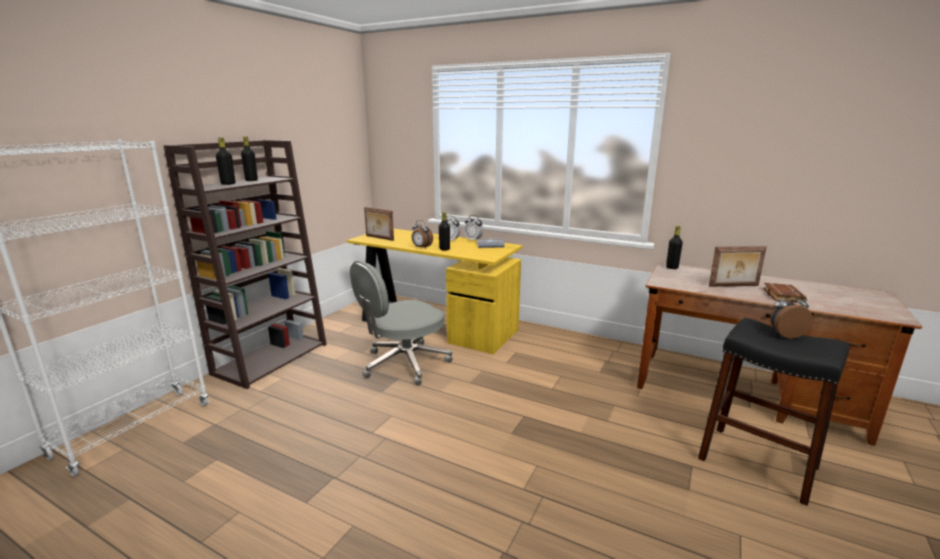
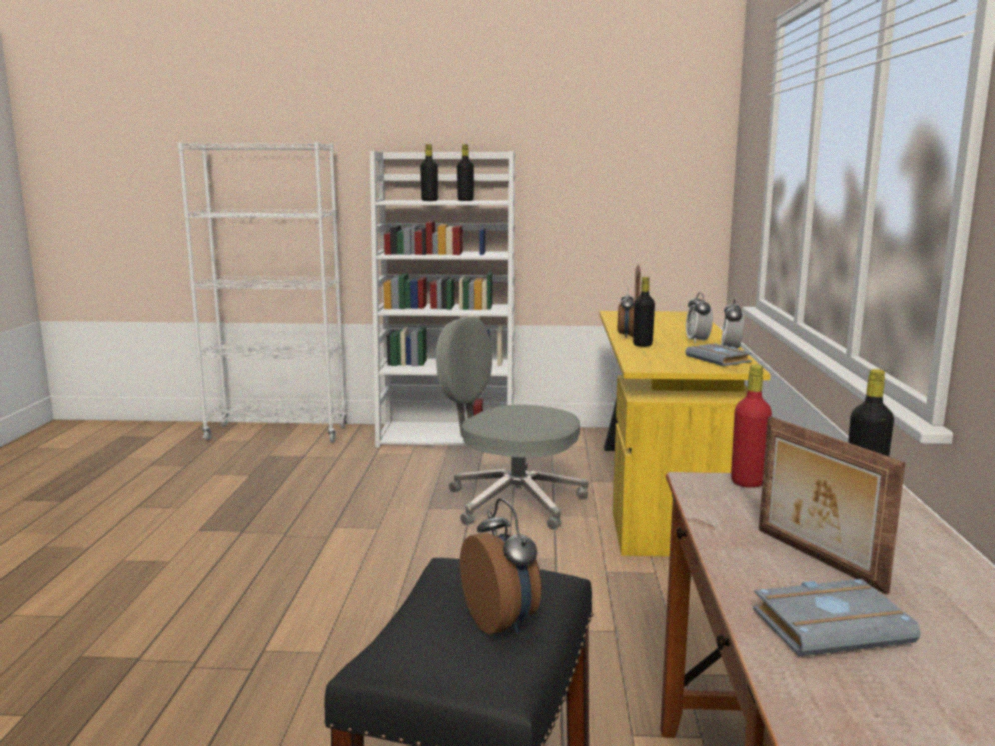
camera: 65 degrees right, 5 degrees down
brown bookcase [163,140,327,389] -> white bookcase [370,151,515,448]
brown book [763,283,807,302] -> grey book [753,579,921,657]
none -> red bottle [731,364,772,488]

